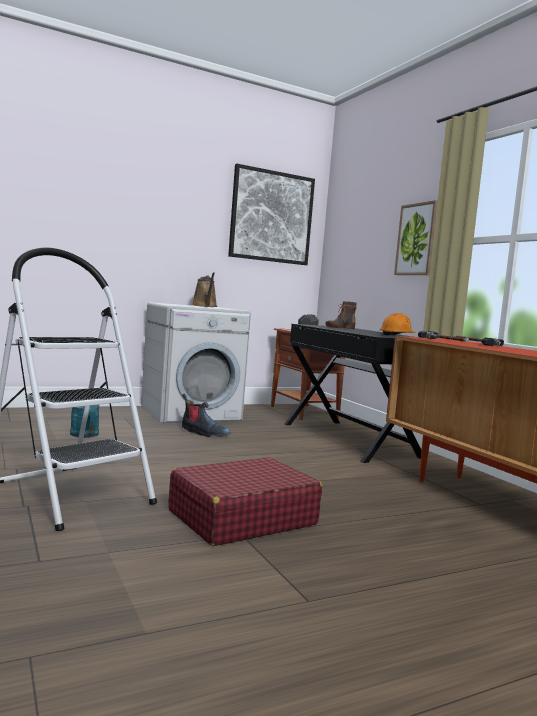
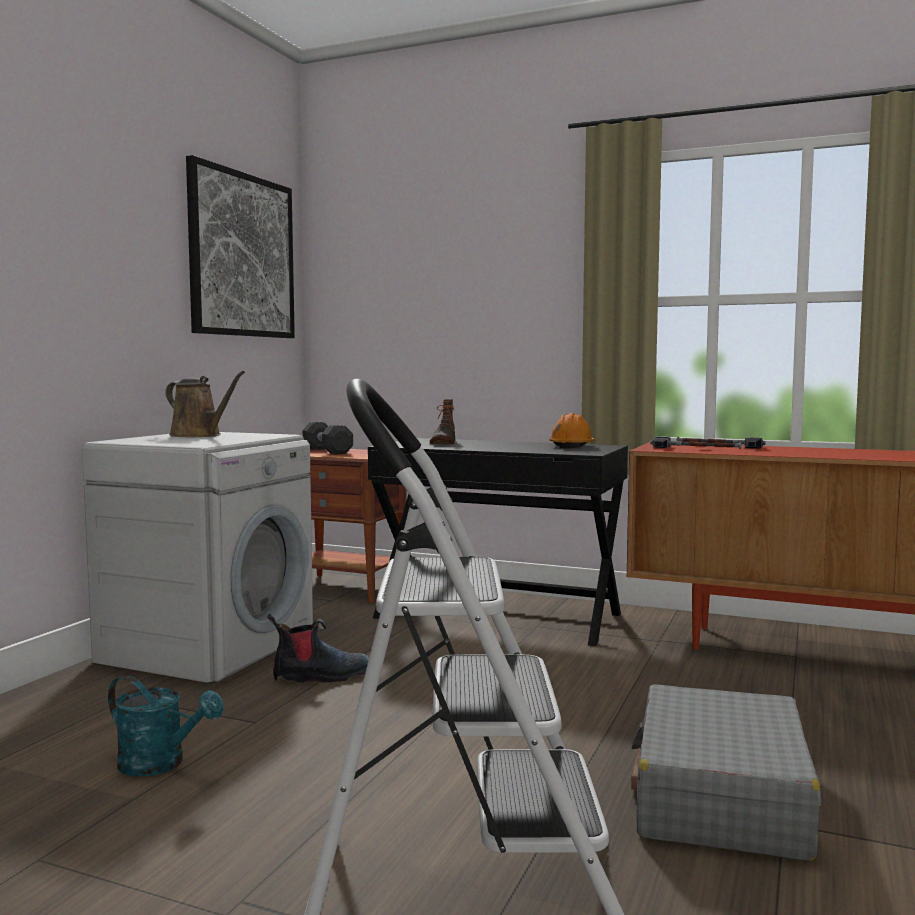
camera: 40 degrees left, 0 degrees up
red suitcase [168,457,322,546] -> grey suitcase [631,684,821,861]
picture [394,200,438,275] -> none

